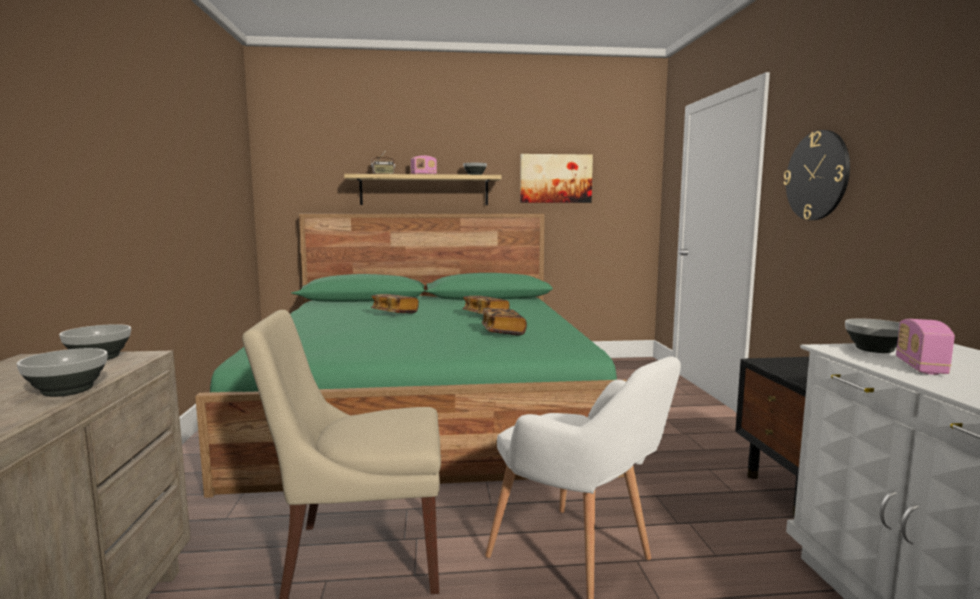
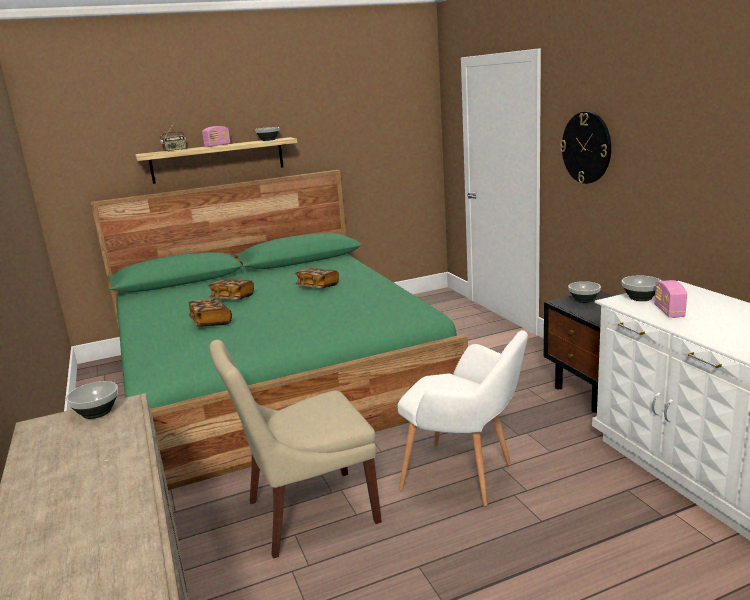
camera: 15 degrees left, 10 degrees up
bowl [17,348,108,397] -> bowl moved to [568,281,601,303]
book [482,308,527,336] -> book moved to [189,298,232,327]
picture [520,154,593,203] -> none

